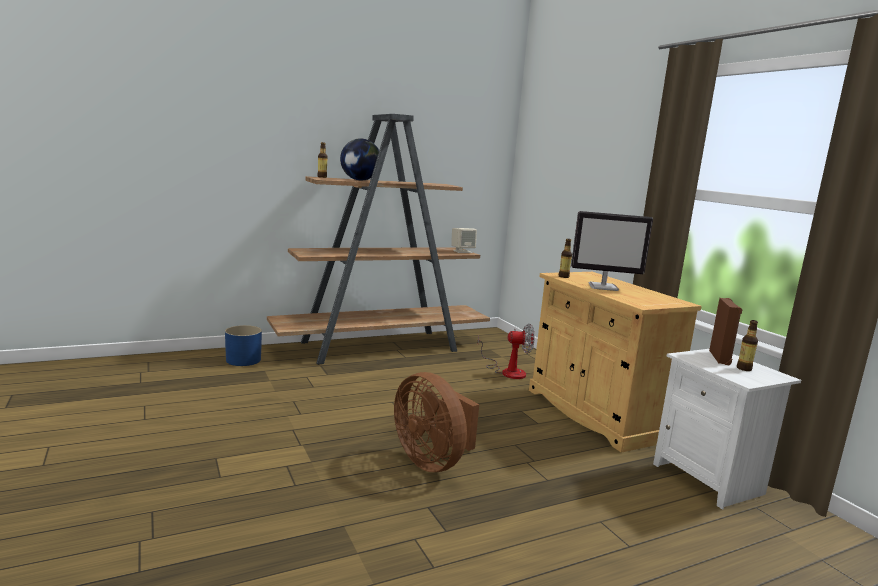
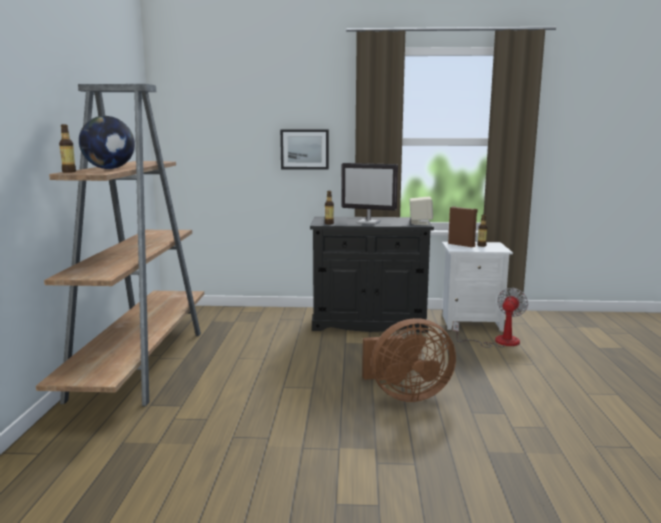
camera: 60 degrees left, 0 degrees up
blue planter [225,325,262,366] -> none
beige speaker [451,228,477,253] -> beige speaker moved to [410,196,433,225]
fan [478,324,535,379] -> fan moved to [453,288,528,348]
beige cabinet [529,272,702,452] -> black cabinet [310,217,434,333]
monitor [571,211,653,291] -> monitor turned 75 degrees clockwise [341,163,398,224]
none -> picture [280,129,329,170]

